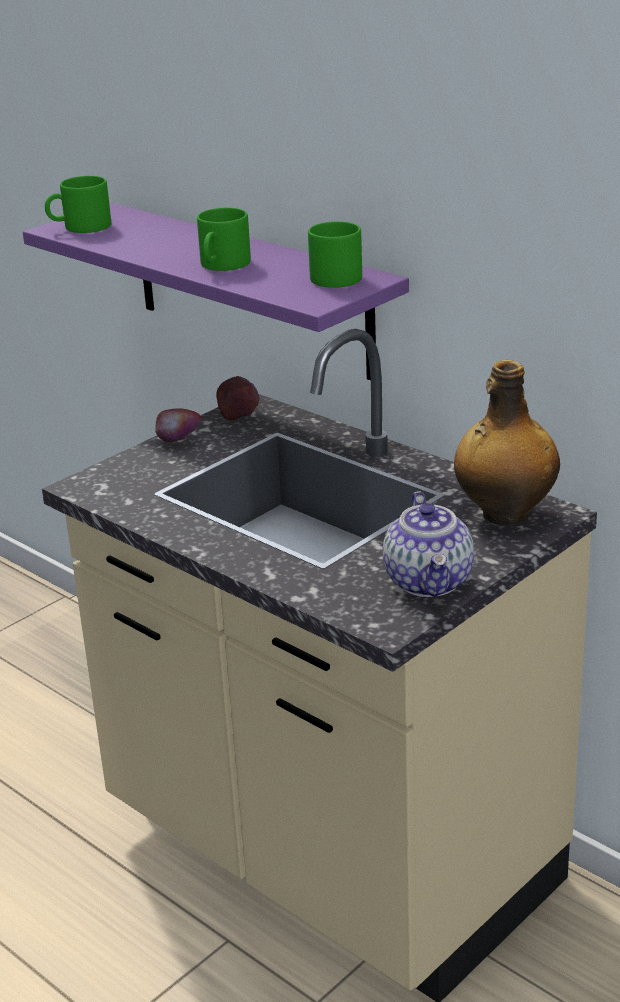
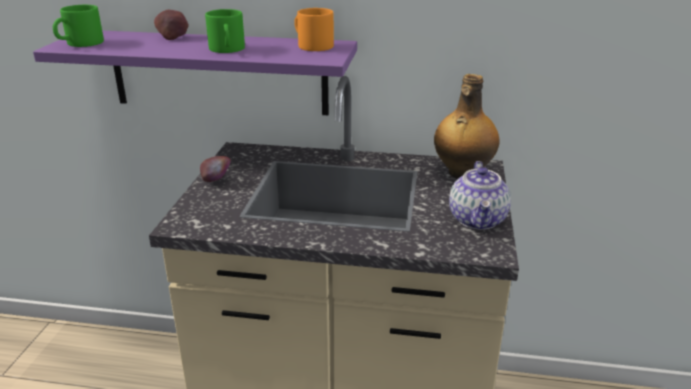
camera: 35 degrees left, 0 degrees up
apple [216,376,259,420] -> apple moved to [154,10,189,40]
green mug [308,221,362,288] -> orange mug [294,8,334,51]
teapot [383,491,474,597] -> teapot turned 45 degrees clockwise [449,161,511,230]

